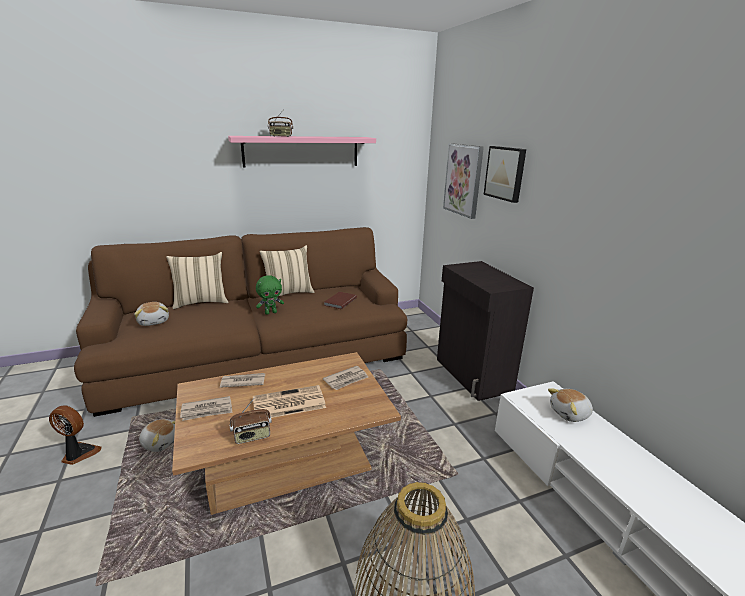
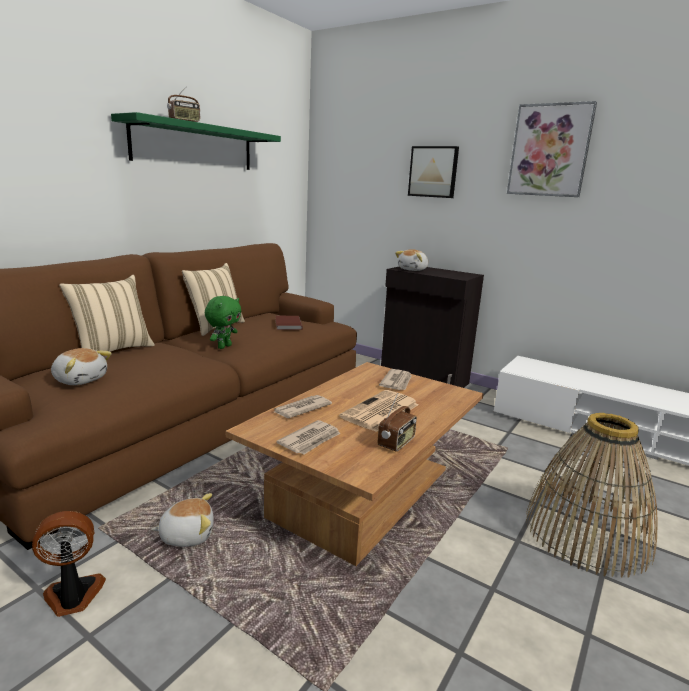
camera: 35 degrees left, 5 degrees down
pink shelf [228,136,376,167] -> green shelf [111,112,281,170]
picture [443,143,484,219] -> picture moved to [507,101,597,197]
plush toy [548,388,593,422] -> plush toy moved to [395,249,428,271]

